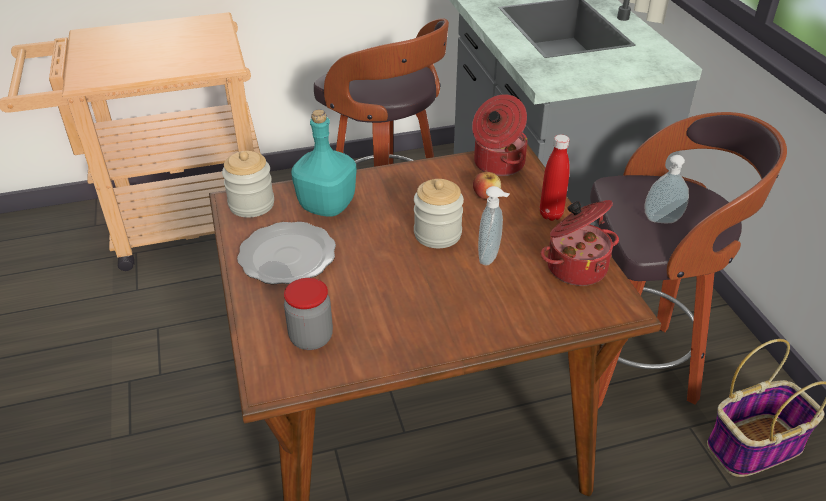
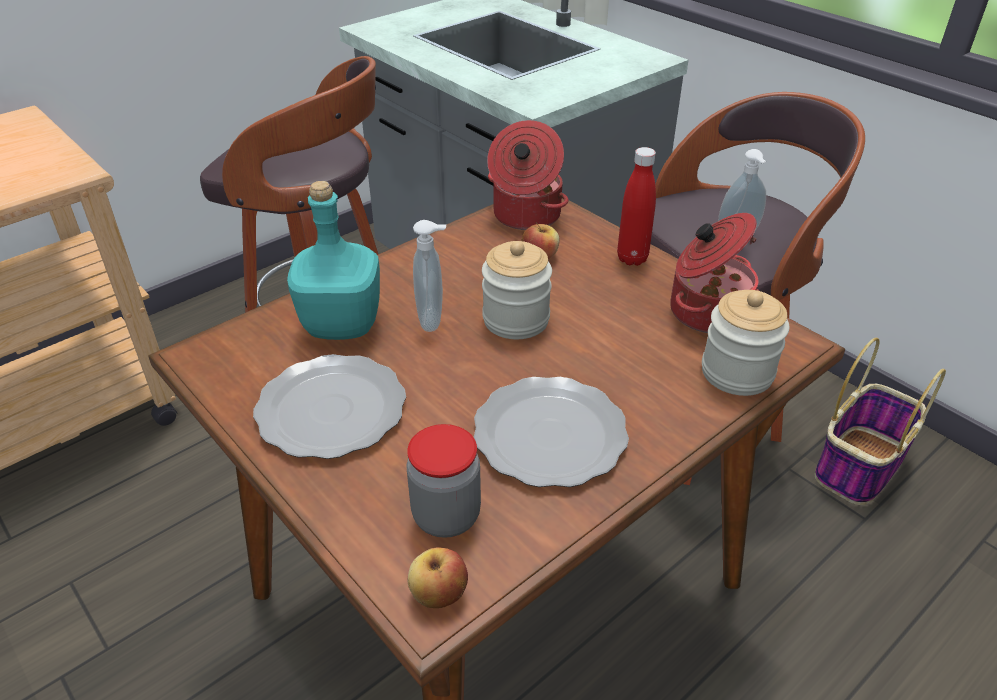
camera: 25 degrees left, 0 degrees up
jar [222,151,274,218] -> jar moved to [702,290,789,396]
soap dispenser [478,186,509,265] -> soap dispenser moved to [413,220,446,332]
none -> apple [408,547,468,608]
none -> plate [474,377,629,487]

